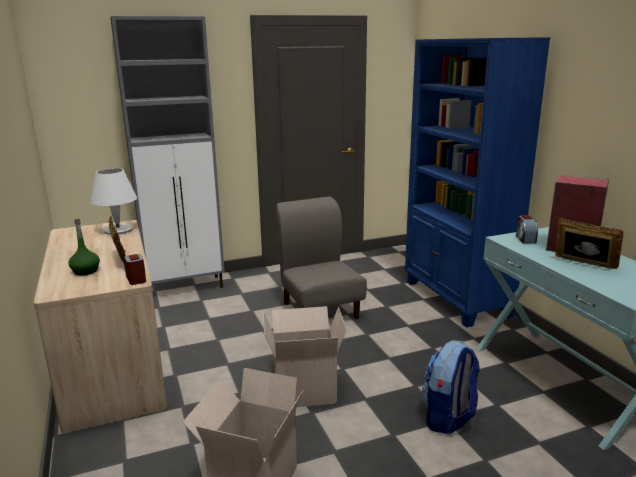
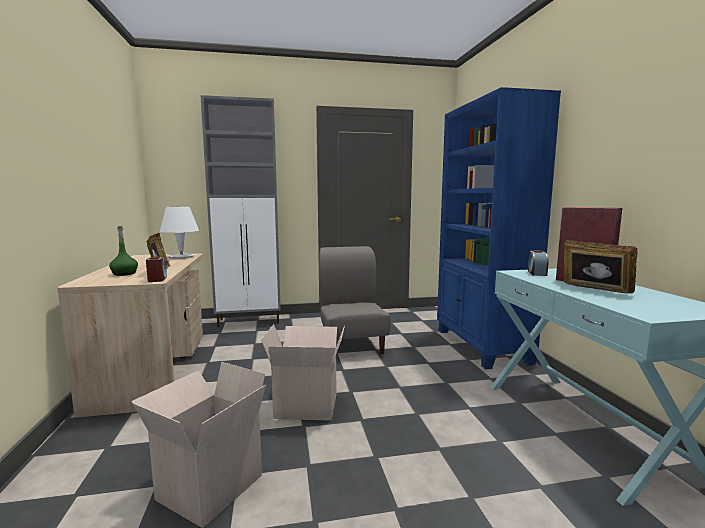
camera: 10 degrees right, 10 degrees down
backpack [422,340,480,434] -> none

